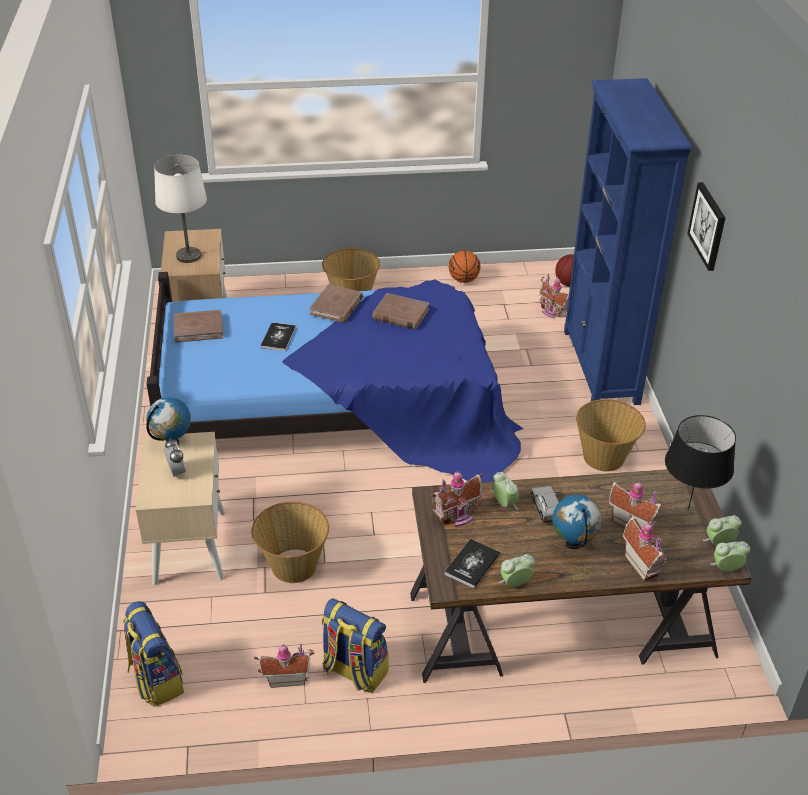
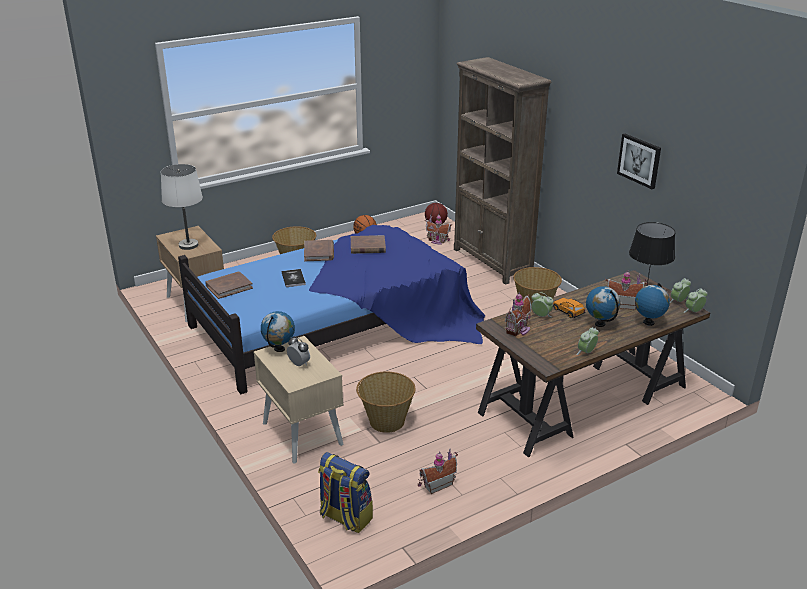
camera: 25 degrees left, 10 degrees down
backpack [322,598,389,693] -> none
book [445,539,500,588] -> none
grey toy car [531,486,560,523] -> orange toy car [553,298,585,318]
blue bookcase [564,78,692,405] -> brown bookcase [454,57,551,285]
toy house [623,514,666,581] -> globe [635,283,670,326]
picture [687,182,725,271] -> picture moved to [617,134,661,189]

